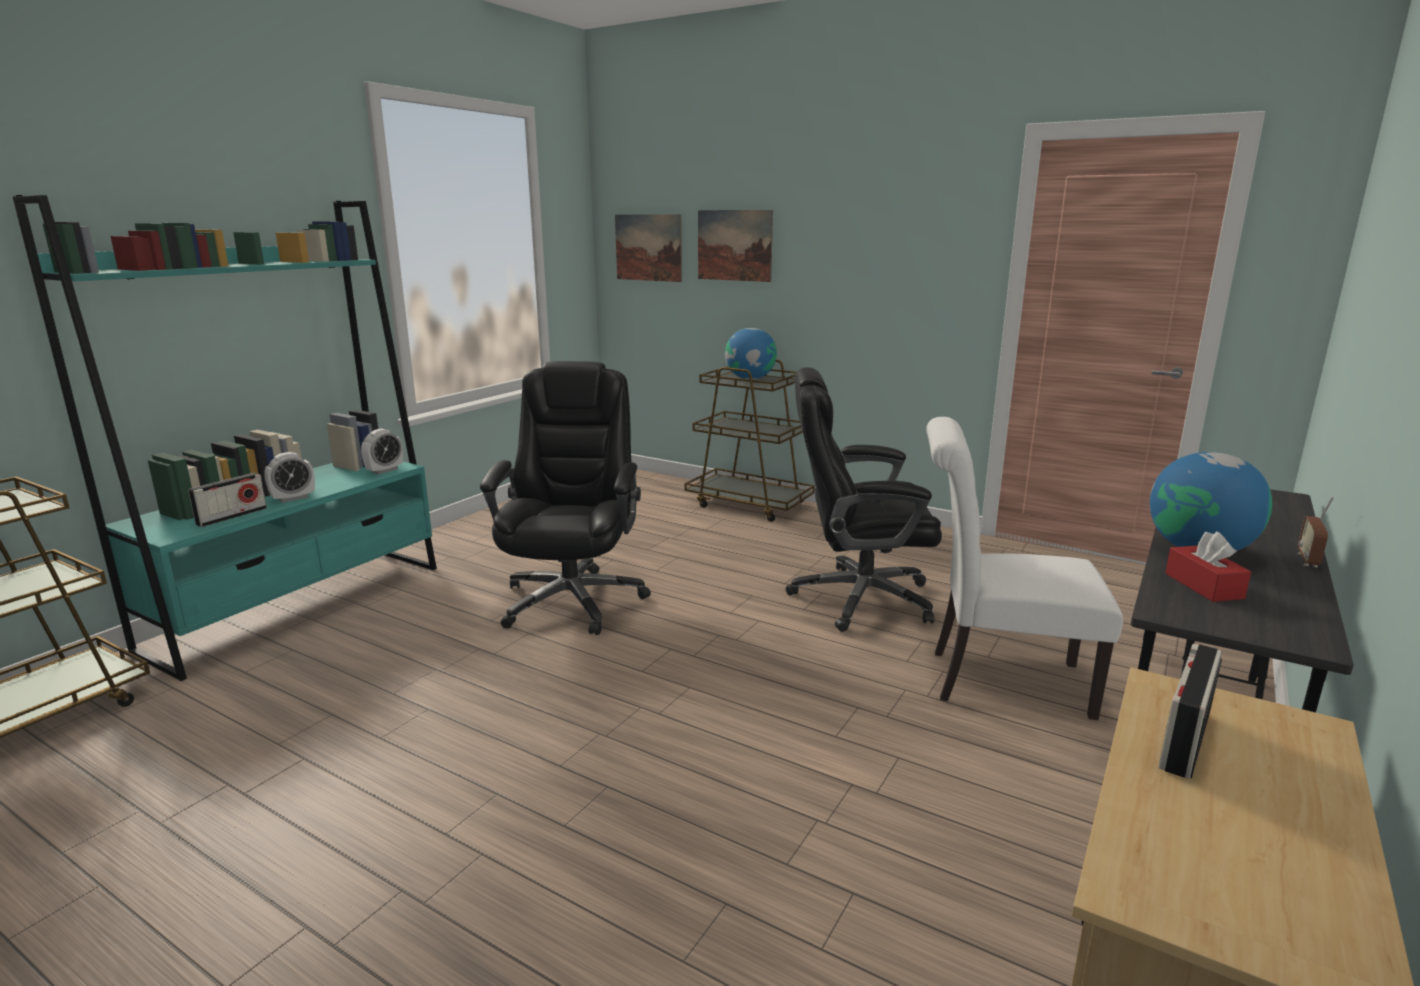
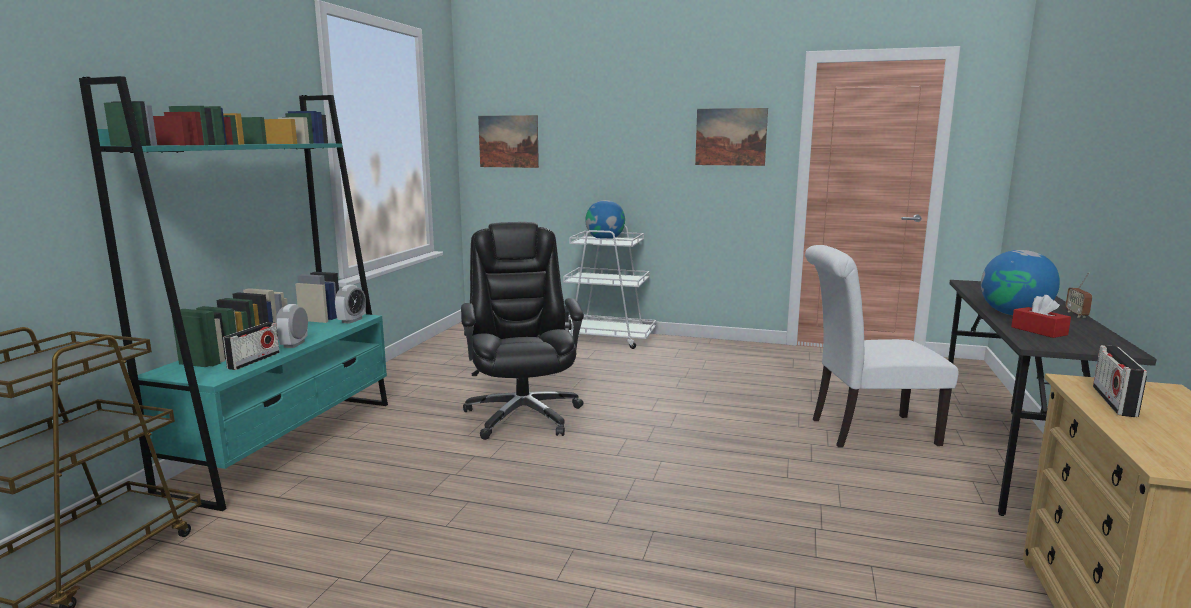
camera: 15 degrees left, 5 degrees down
alarm clock [264,452,315,503] -> alarm clock turned 150 degrees clockwise [276,304,308,348]
brown cart [685,359,815,522] -> white cart [563,225,656,349]
picture [698,210,773,282] -> picture moved to [695,108,768,166]
black office chair [786,367,942,632] -> none

